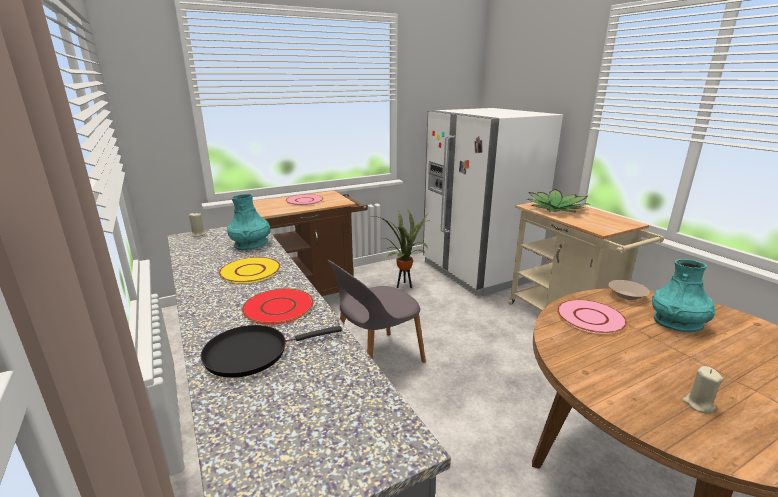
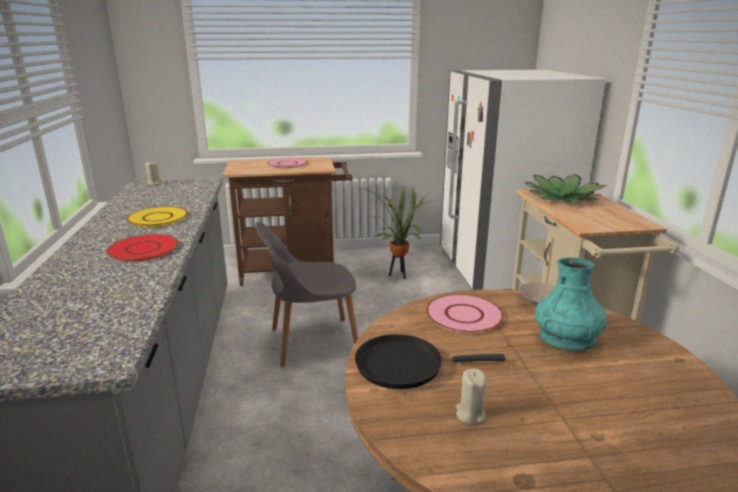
camera: 20 degrees right, 0 degrees up
black frying pan [200,325,342,378] -> black frying pan moved to [355,334,505,389]
turquoise vase [227,194,271,250] -> none

